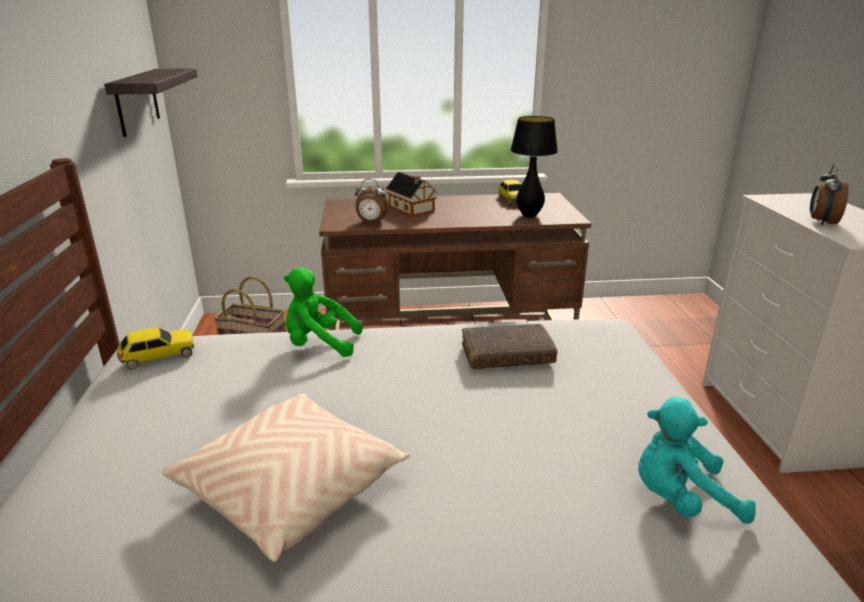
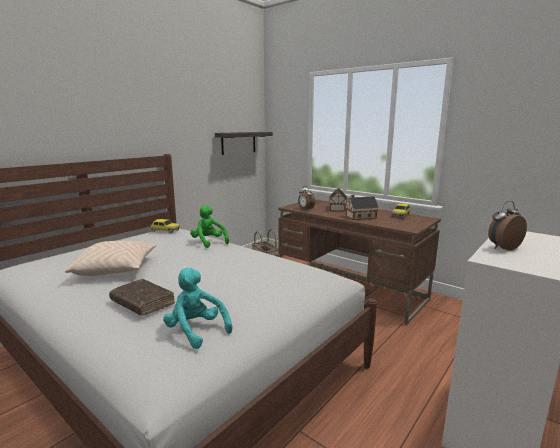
camera: 45 degrees right, 10 degrees down
brown book [462,324,558,369] -> brown book moved to [109,279,175,316]
black table lamp [510,116,558,217] -> none
none -> toy house [345,195,379,220]

